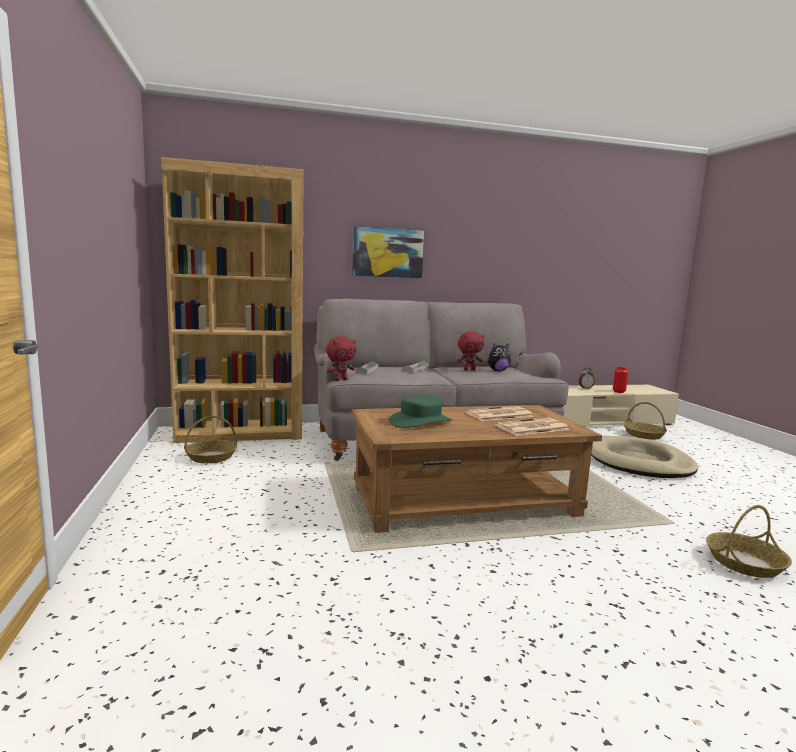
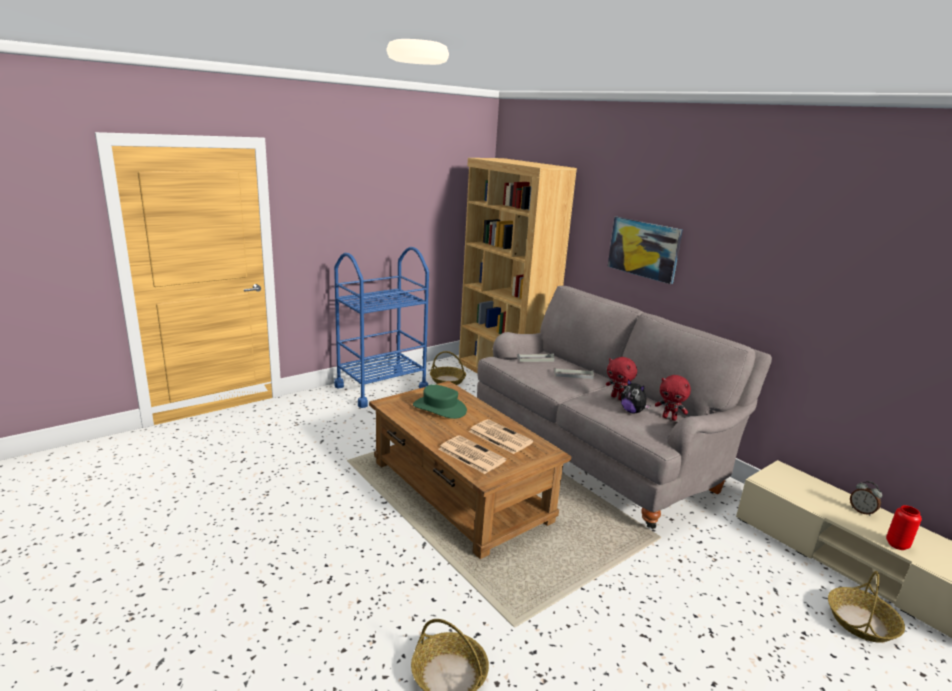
camera: 65 degrees right, 10 degrees up
red plush toy [326,336,356,381] -> red plush toy moved to [655,375,691,421]
beige dog bed [591,436,698,478] -> none
none -> blue cart [334,247,429,408]

